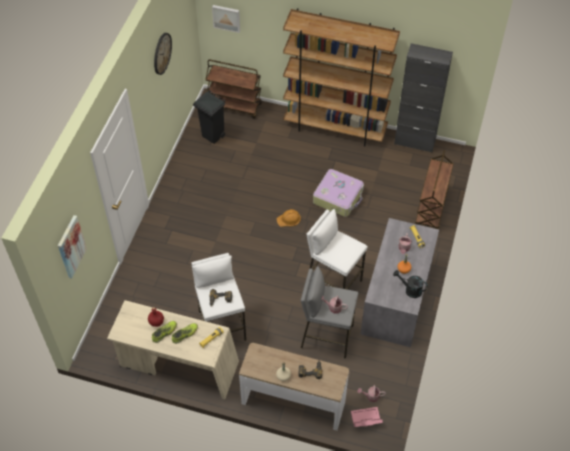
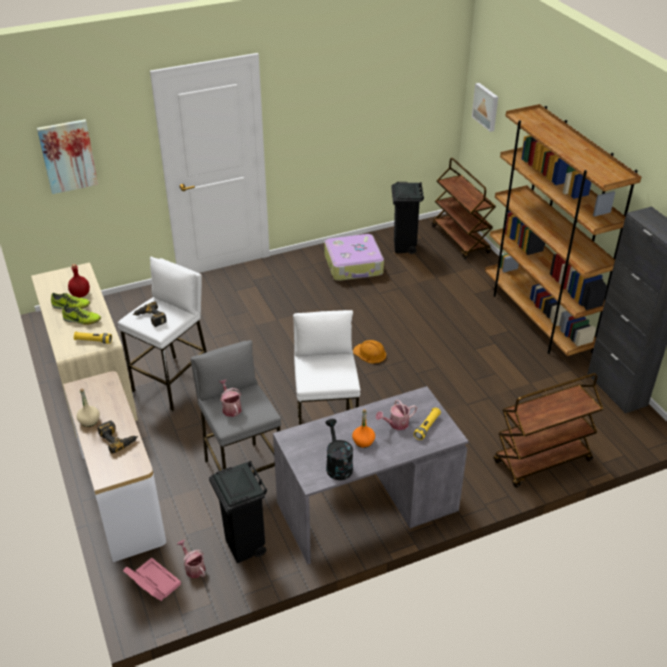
camera: 50 degrees right, 15 degrees down
wall clock [154,33,172,75] -> none
suitcase [313,169,364,217] -> suitcase moved to [324,234,384,281]
none -> black trash can [209,461,267,563]

